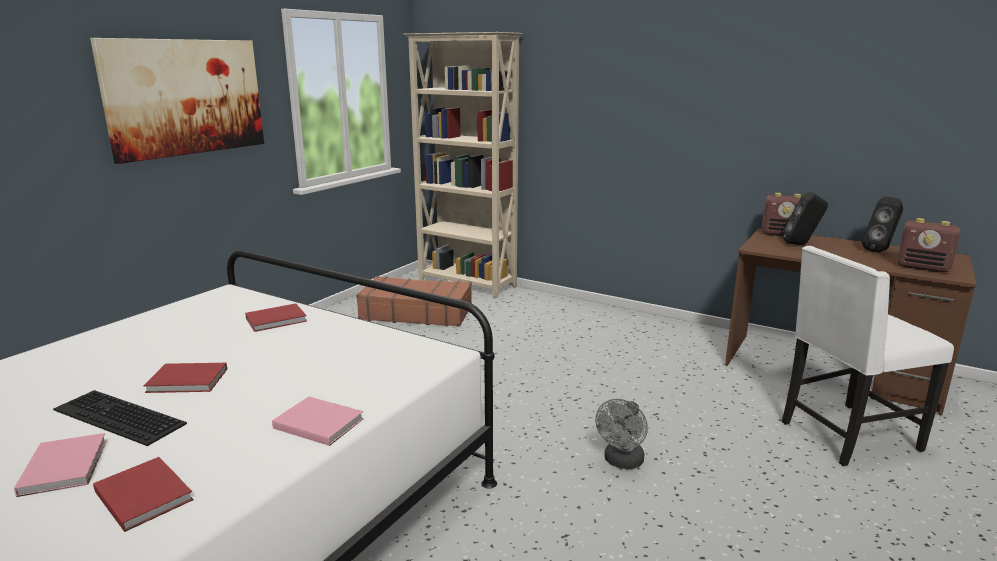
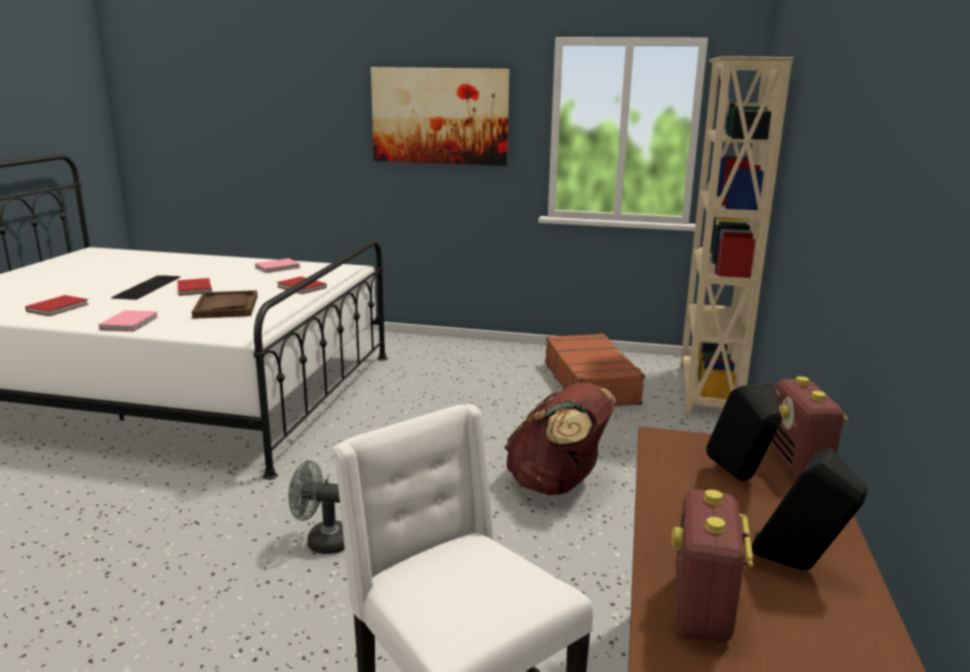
camera: 70 degrees right, 0 degrees up
pink book [14,433,107,497] -> pink book moved to [255,258,301,273]
none -> brown tray [192,290,258,319]
none -> brown backpack [505,383,616,495]

